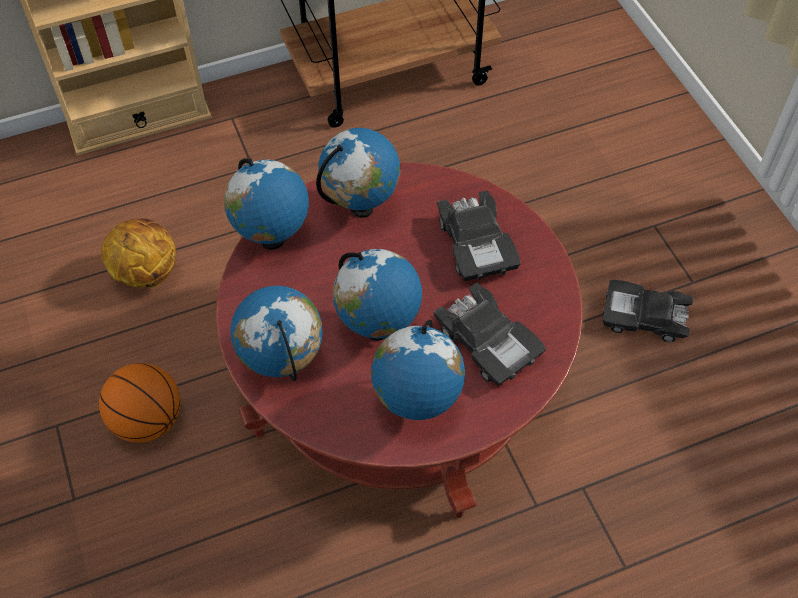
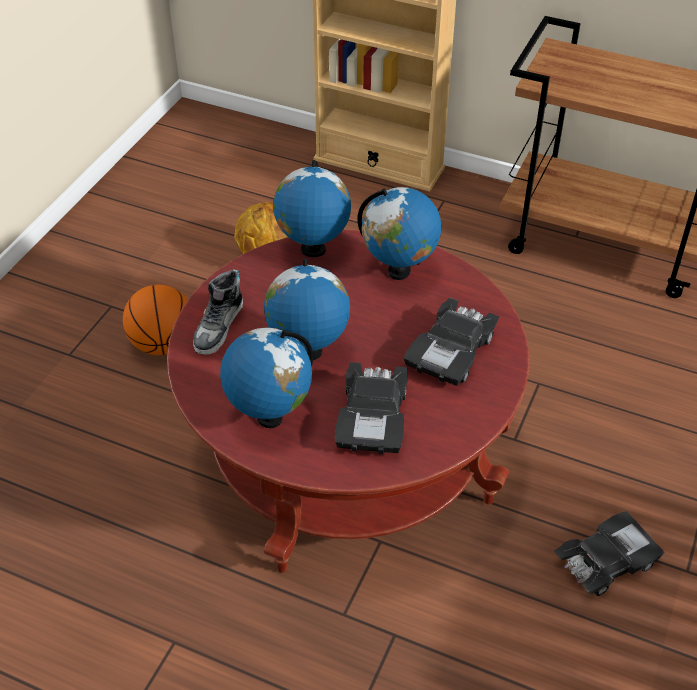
camera: 45 degrees right, 10 degrees down
globe [230,286,323,381] -> shoe [193,269,243,355]
black toy car [603,280,693,342] -> black toy car turned 90 degrees clockwise [554,511,665,596]

